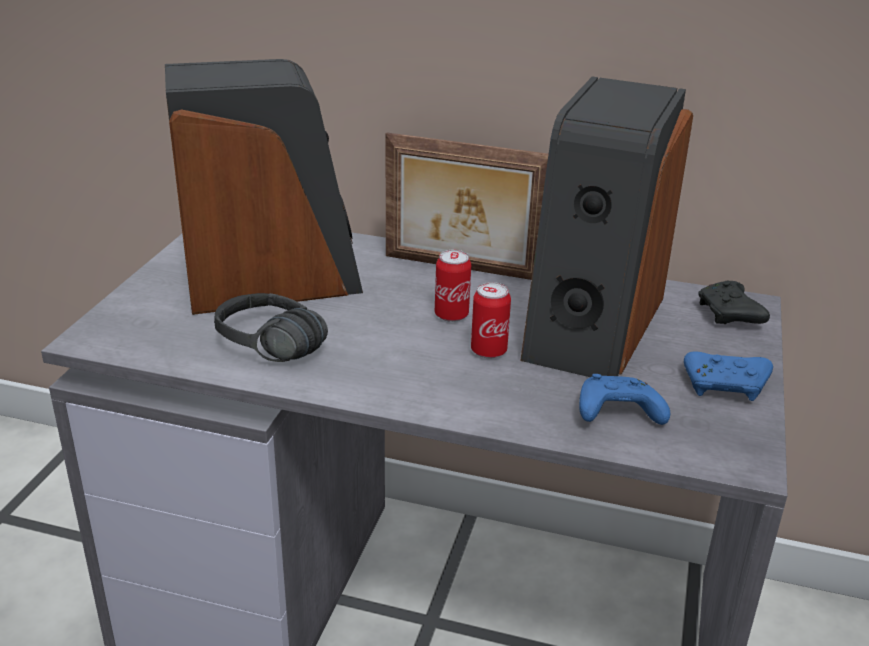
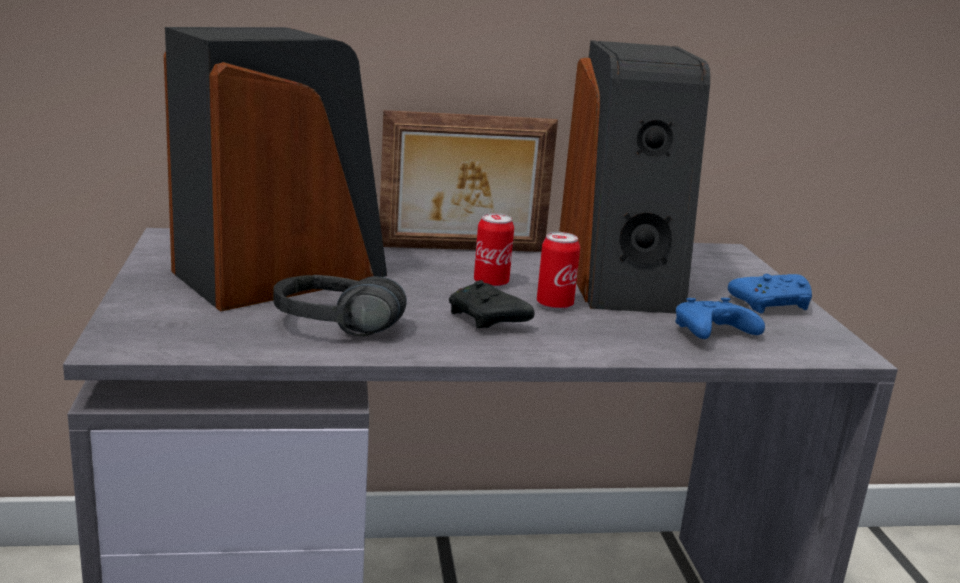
camera: 25 degrees left, 10 degrees down
black game controller [699,281,770,324] -> black game controller moved to [449,280,535,328]

